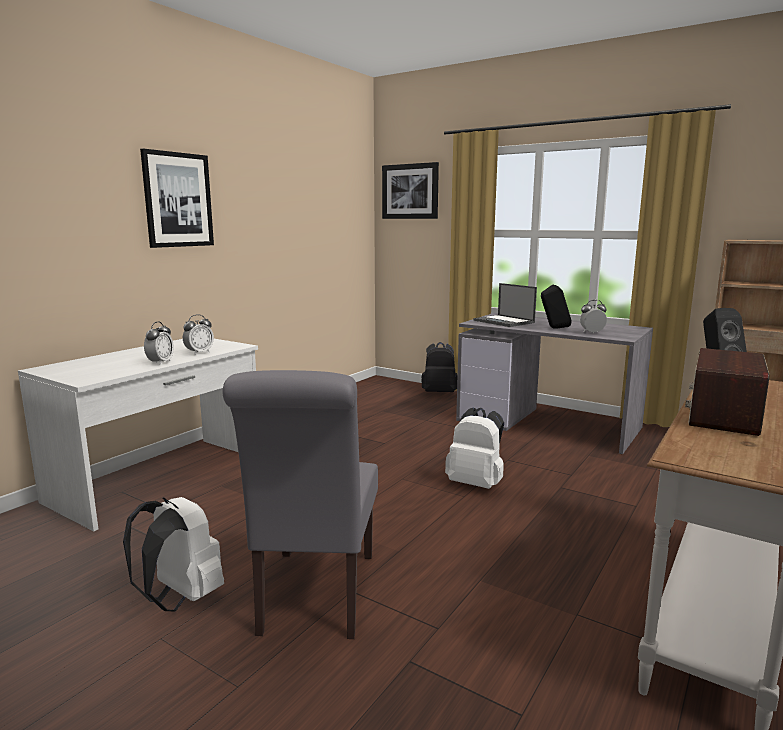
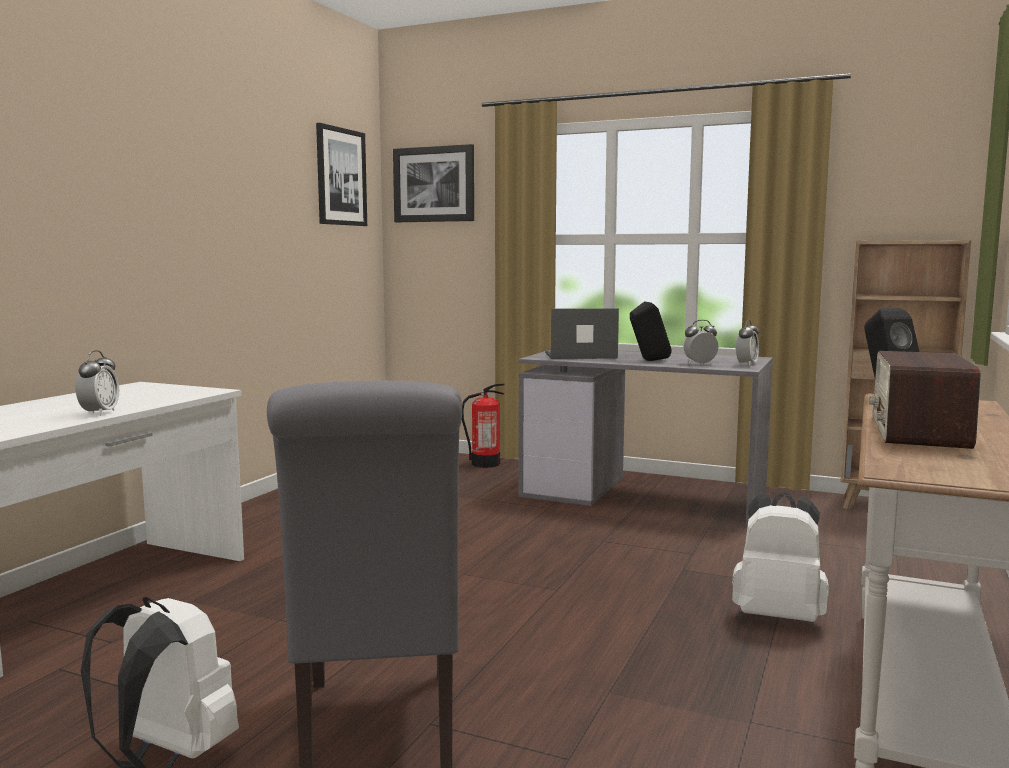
camera: 10 degrees left, 5 degrees down
picture [140,149,214,248] -> picture moved to [316,123,367,226]
alarm clock [183,315,214,355] -> alarm clock moved to [736,320,759,366]
black backpack [421,342,458,392] -> fire extinguisher [462,383,505,468]
white backpack [445,407,504,489] -> white backpack moved to [732,492,829,622]
laptop [474,283,537,327] -> laptop turned 135 degrees clockwise [545,308,619,359]

